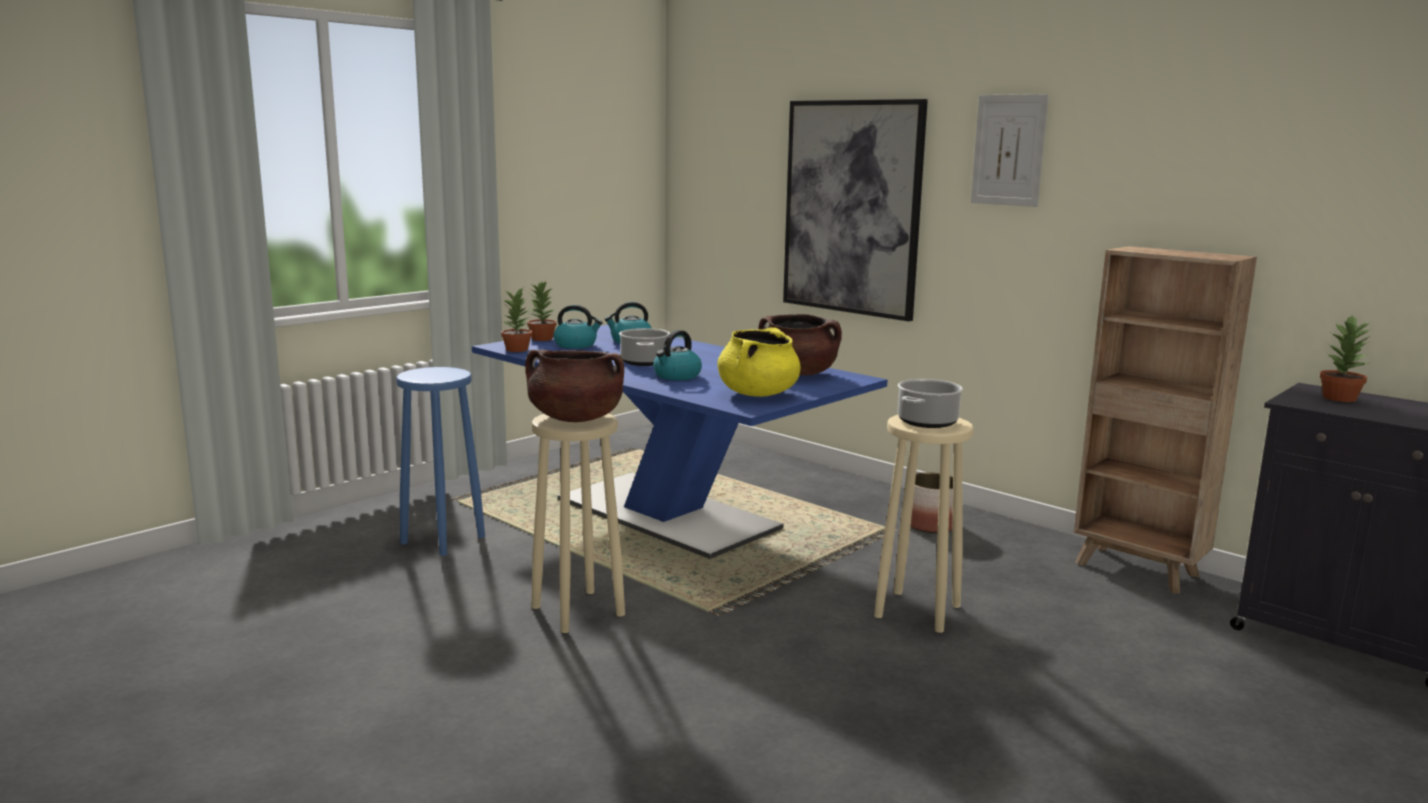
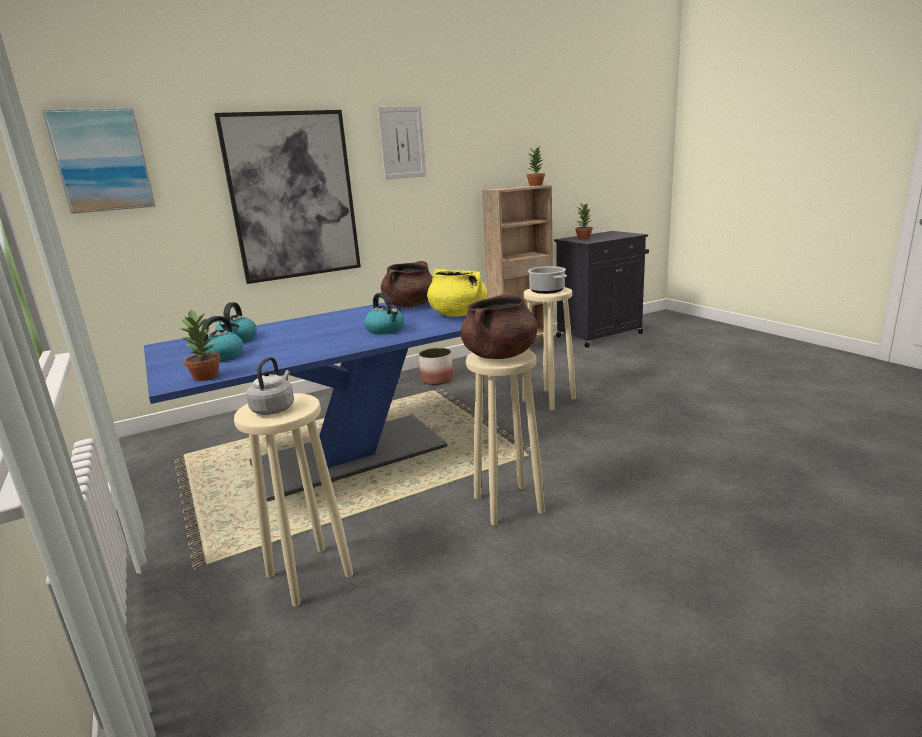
camera: 70 degrees left, 5 degrees up
blue stool [396,367,485,556] -> beige stool [234,393,353,607]
potted plant [527,282,556,341] -> potted plant moved to [527,146,545,186]
cooking pot [619,328,670,366] -> none
none -> picture [42,108,156,214]
none -> grey kettle [246,357,294,415]

